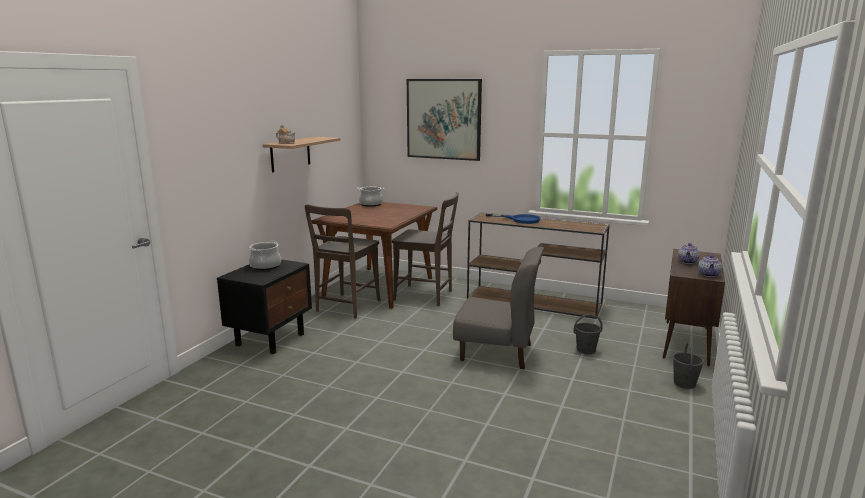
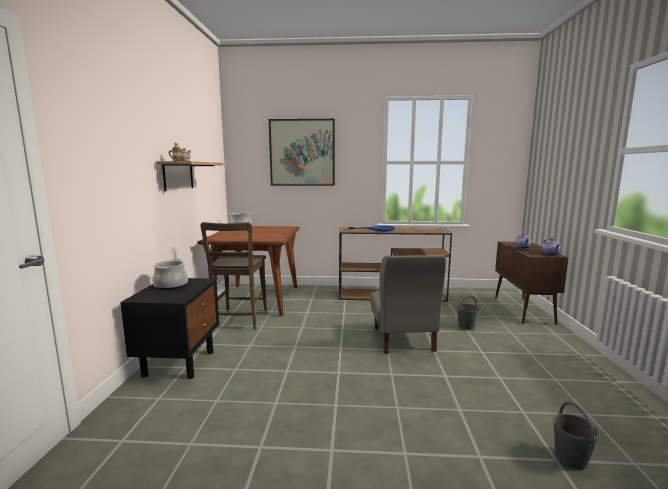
camera: 20 degrees left, 5 degrees down
brown chair [392,192,459,306] -> none
grey chair [453,247,544,369] -> grey chair turned 90 degrees clockwise [370,255,446,354]
grey bucket [673,342,704,389] -> grey bucket moved to [553,401,600,470]

